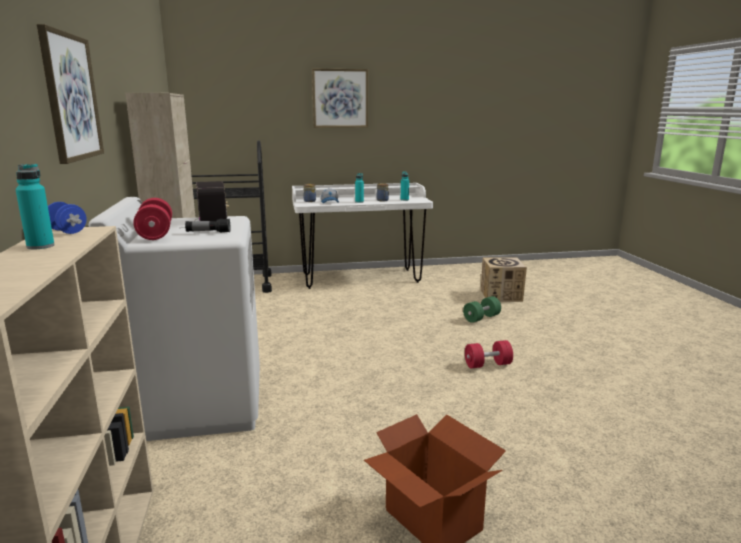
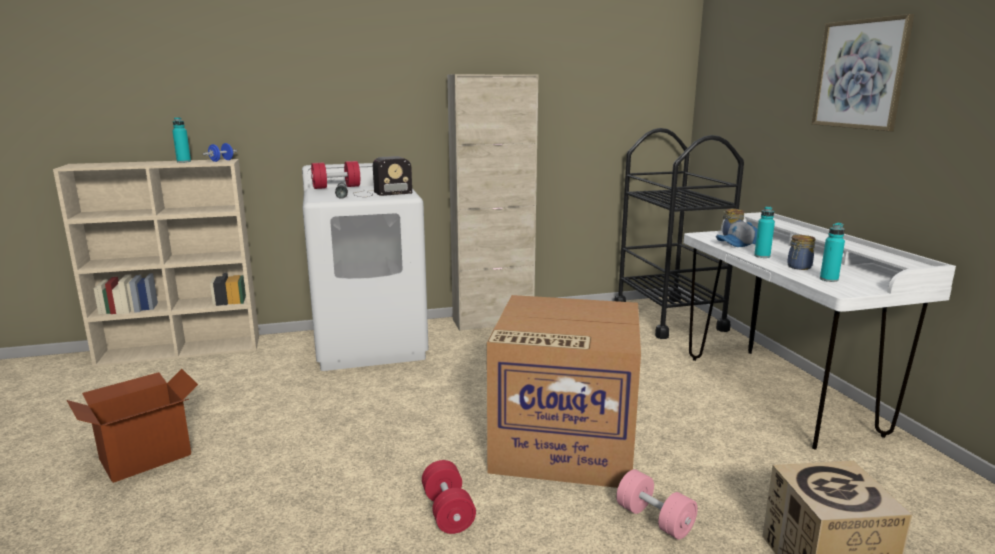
camera: 85 degrees right, 0 degrees up
picture [36,24,104,164] -> none
green dumbbell [463,296,501,323] -> pink dumbbell [616,469,698,540]
none -> cardboard box [487,295,641,488]

